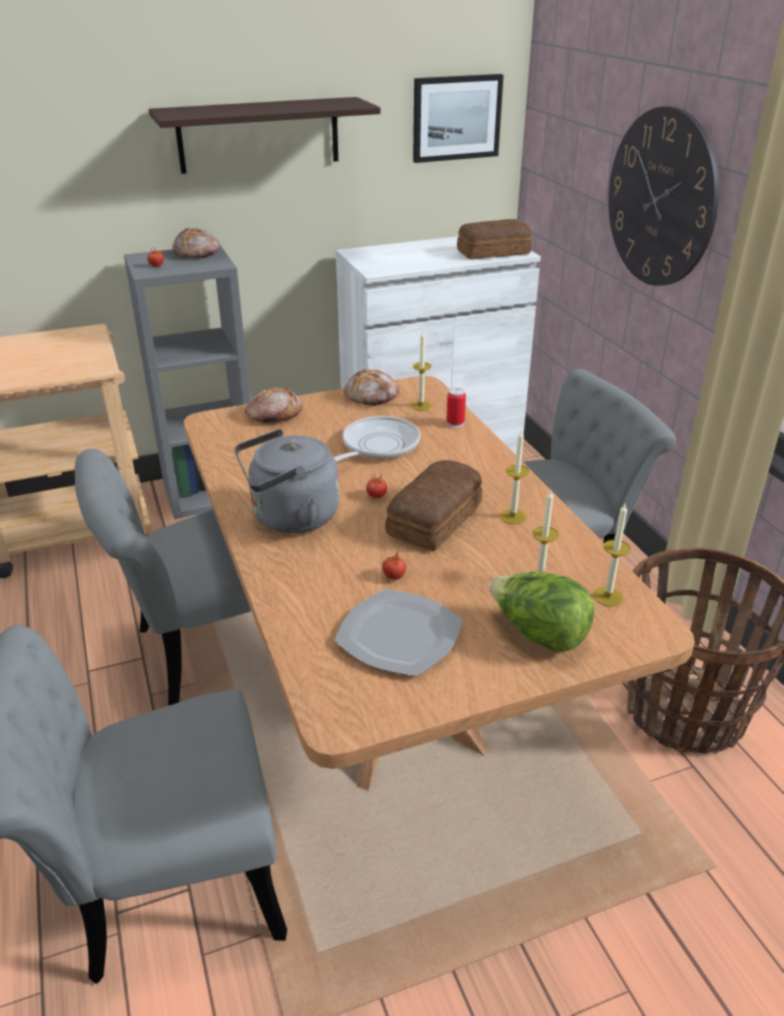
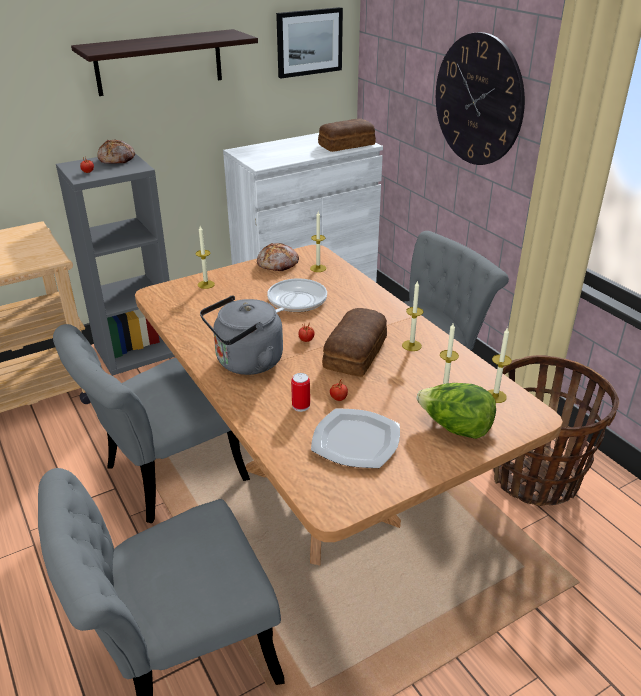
camera: 10 degrees left, 0 degrees up
bread [245,387,303,423] -> candle [196,226,215,289]
can [446,388,466,428] -> can moved to [291,373,310,412]

